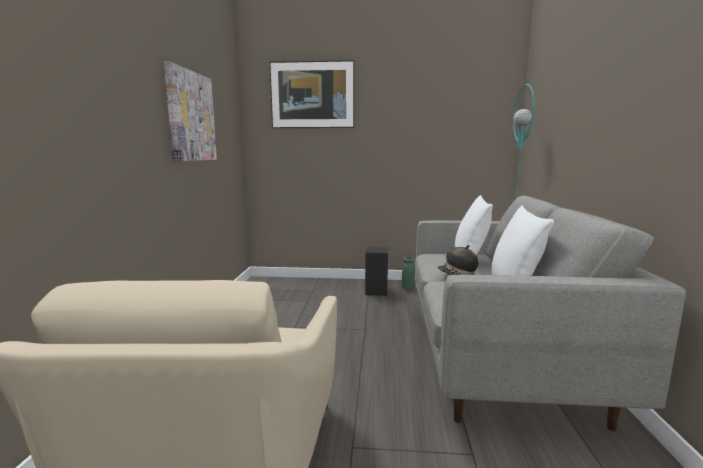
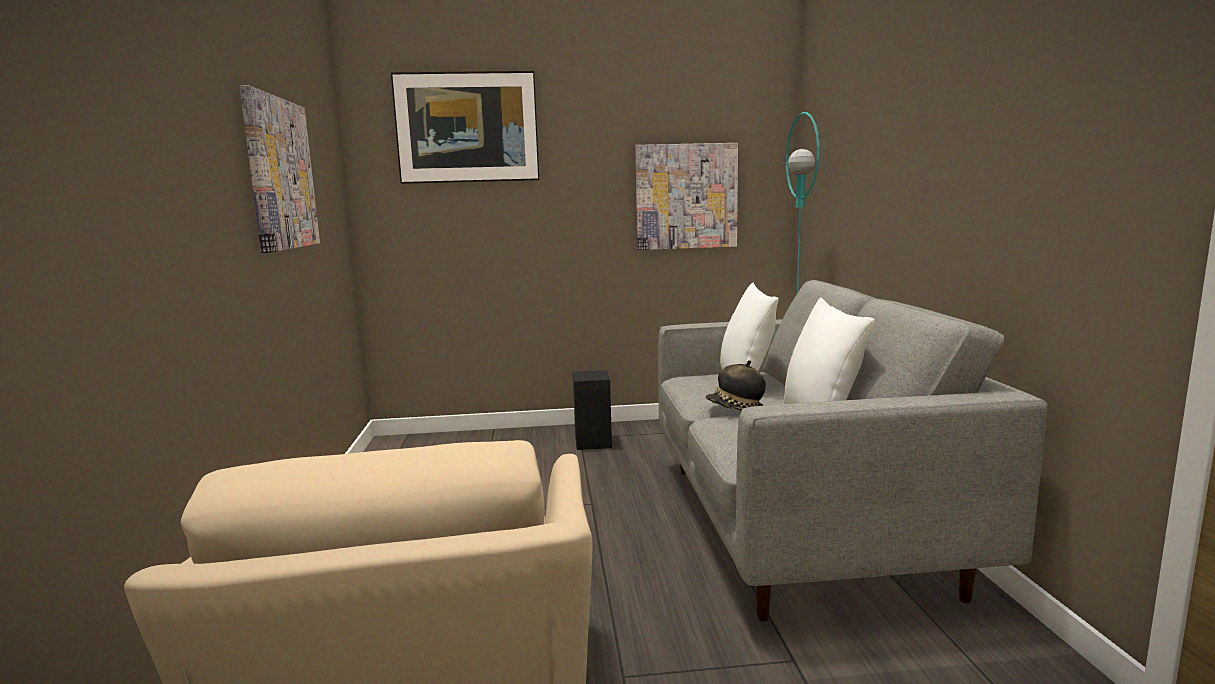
camera: 10 degrees left, 0 degrees up
green vase [402,257,415,290] -> none
none -> picture [635,143,738,250]

